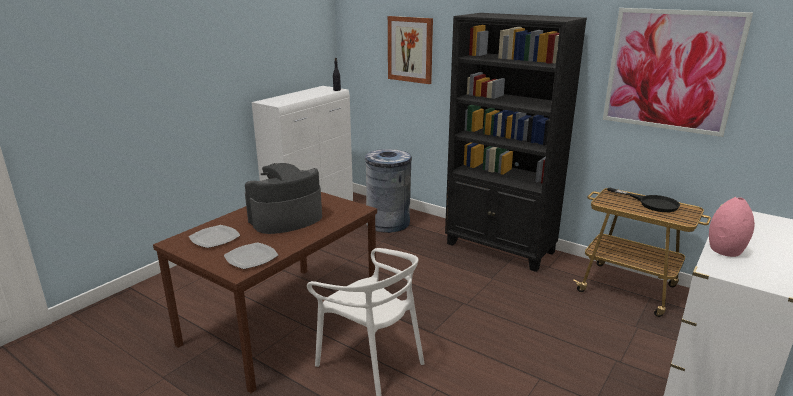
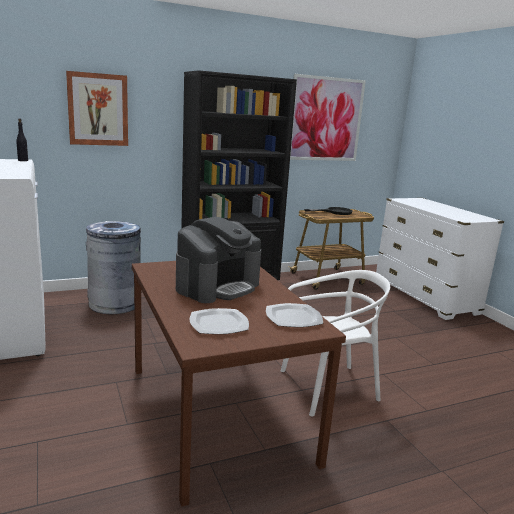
camera: 60 degrees left, 5 degrees down
coffee machine [245,163,322,234] -> coffee machine turned 135 degrees counterclockwise [176,217,261,303]
pink vase [709,197,755,257] -> none

